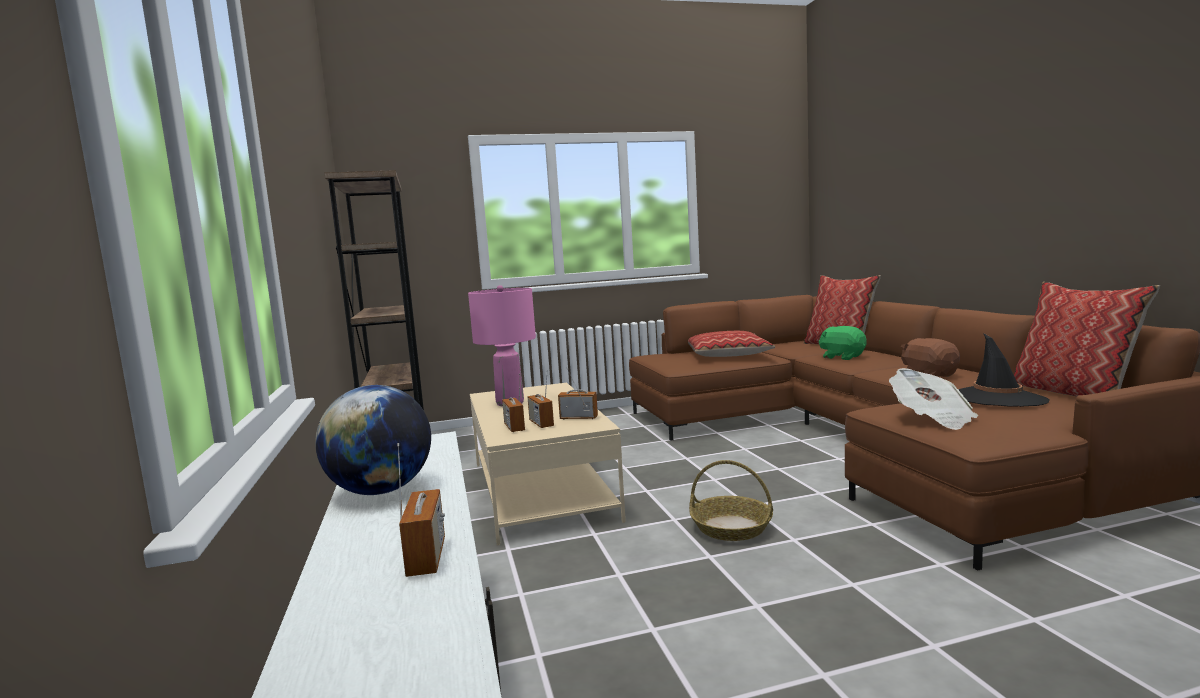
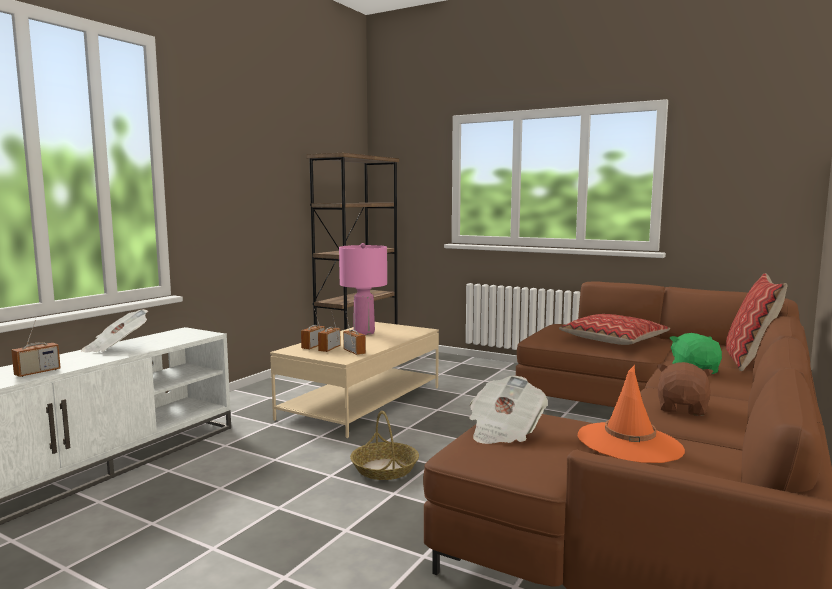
camera: 45 degrees right, 0 degrees up
globe [315,385,431,495] -> newspaper [81,309,148,352]
black hat [958,334,1050,407] -> orange hat [578,365,685,463]
pillow [1014,282,1160,397] -> none

